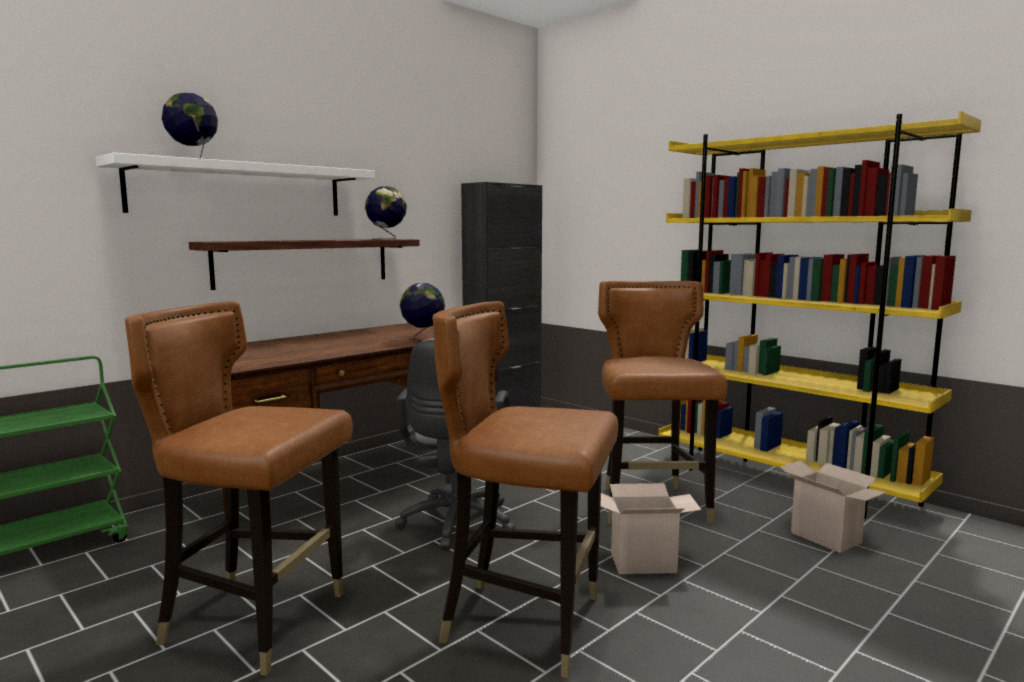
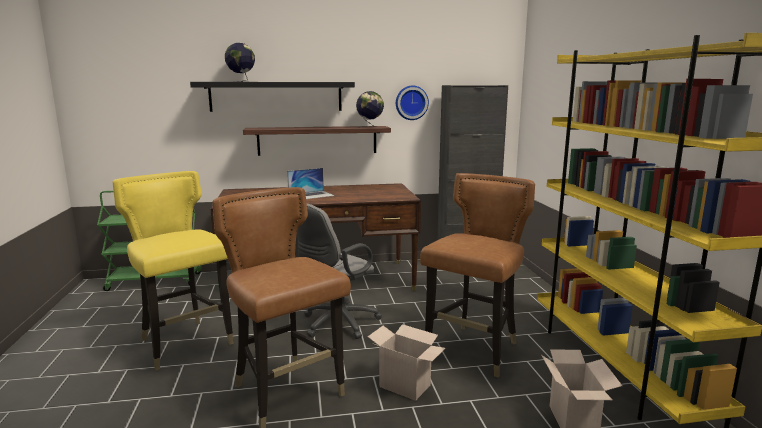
camera: 35 degrees right, 5 degrees up
white shelf [96,153,375,216] -> black shelf [190,82,355,112]
brown chair [125,301,353,676] -> yellow chair [113,171,234,371]
globe [400,283,445,341] -> none
none -> laptop [287,168,335,199]
none -> wall clock [396,85,429,120]

